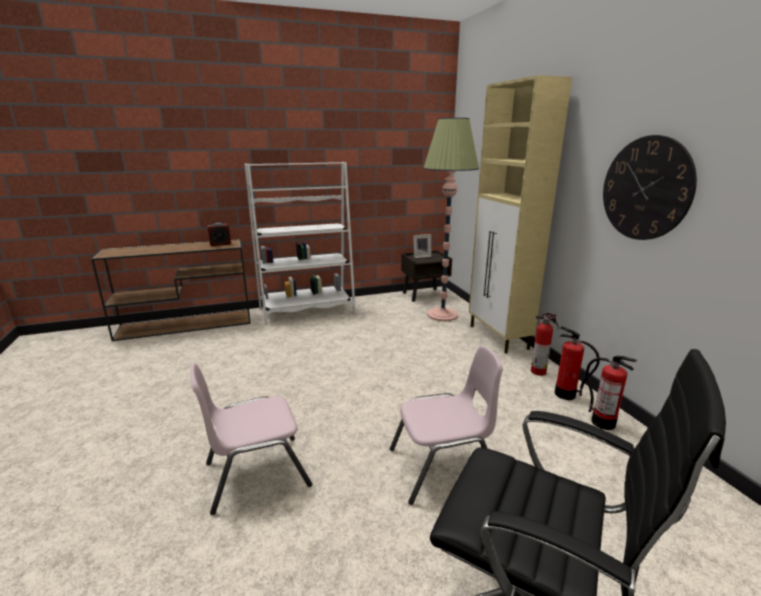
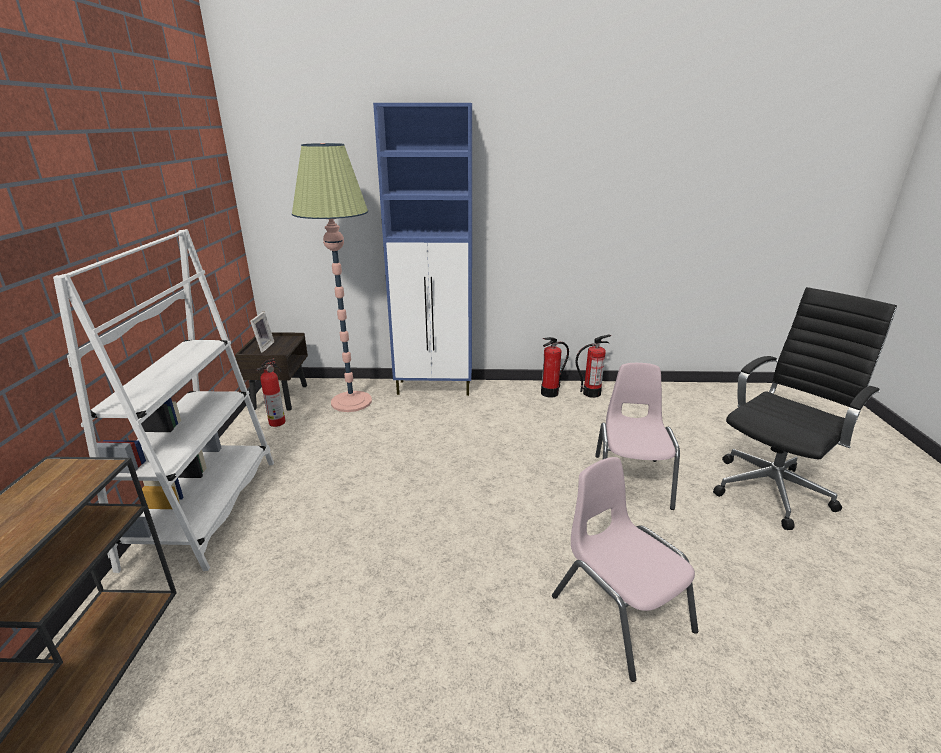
camera: 70 degrees left, 5 degrees up
pink chair [190,363,312,515] -> pink chair turned 150 degrees clockwise [552,457,698,682]
alarm clock [207,223,231,246] -> none
beige cabinet [469,75,572,354] -> blue cabinet [373,103,472,396]
fire extinguisher [531,313,559,376] -> fire extinguisher moved to [256,358,286,427]
wall clock [603,135,697,240] -> none

